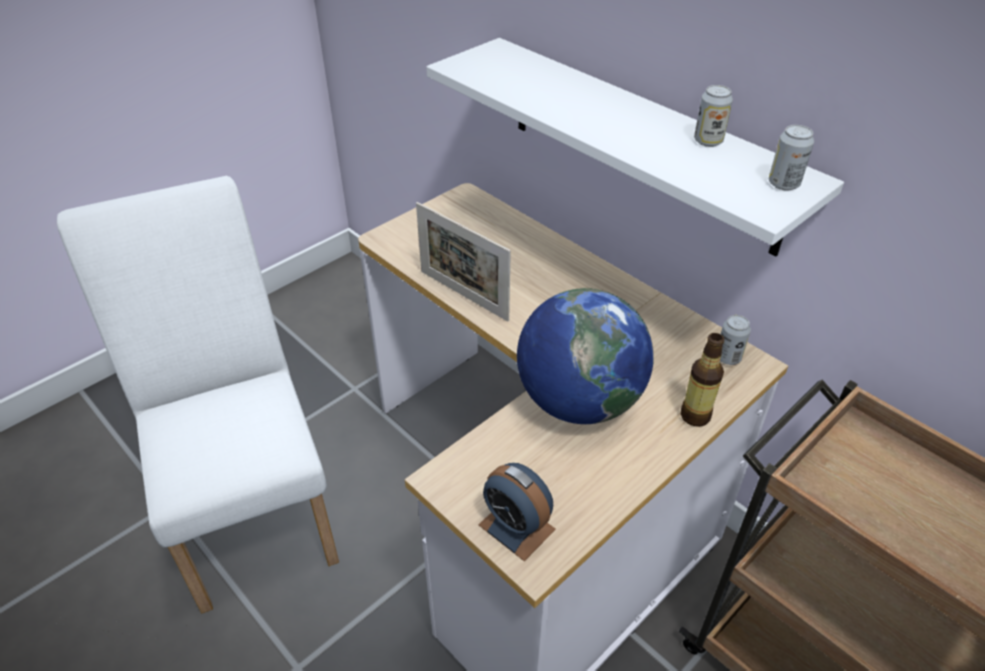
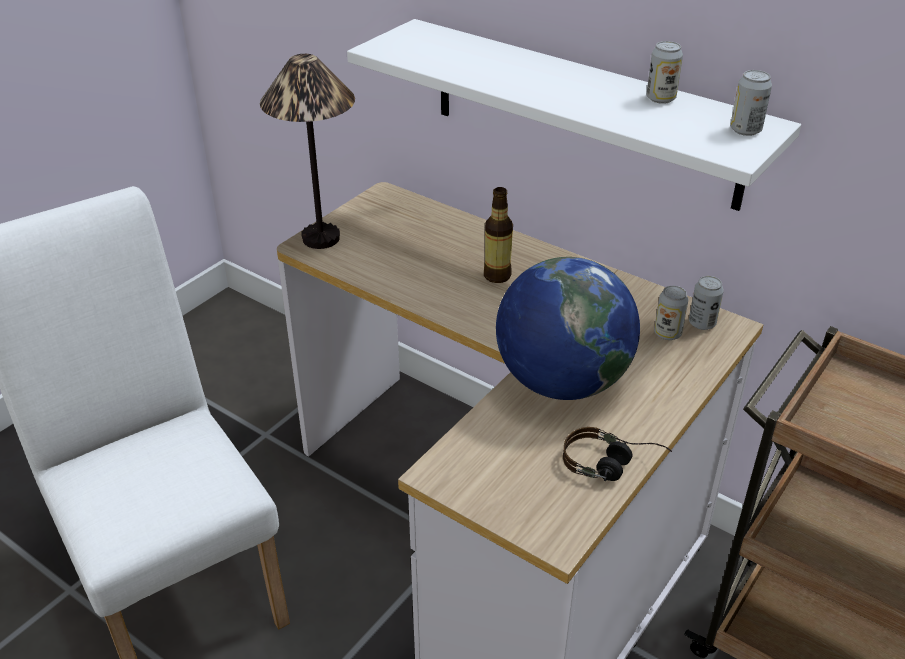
camera: 10 degrees left, 5 degrees down
picture frame [416,202,511,322] -> none
alarm clock [479,463,556,561] -> none
bottle [681,333,725,427] -> bottle moved to [484,187,513,283]
none -> table lamp [260,54,355,249]
none -> headphones [563,427,672,481]
none -> can [654,286,688,340]

